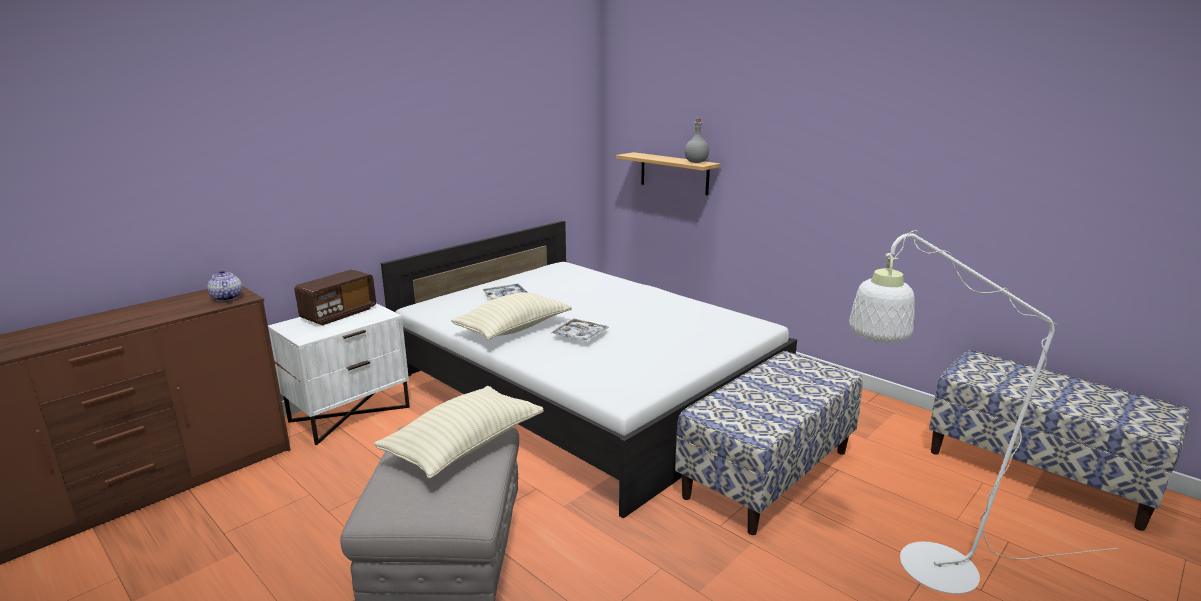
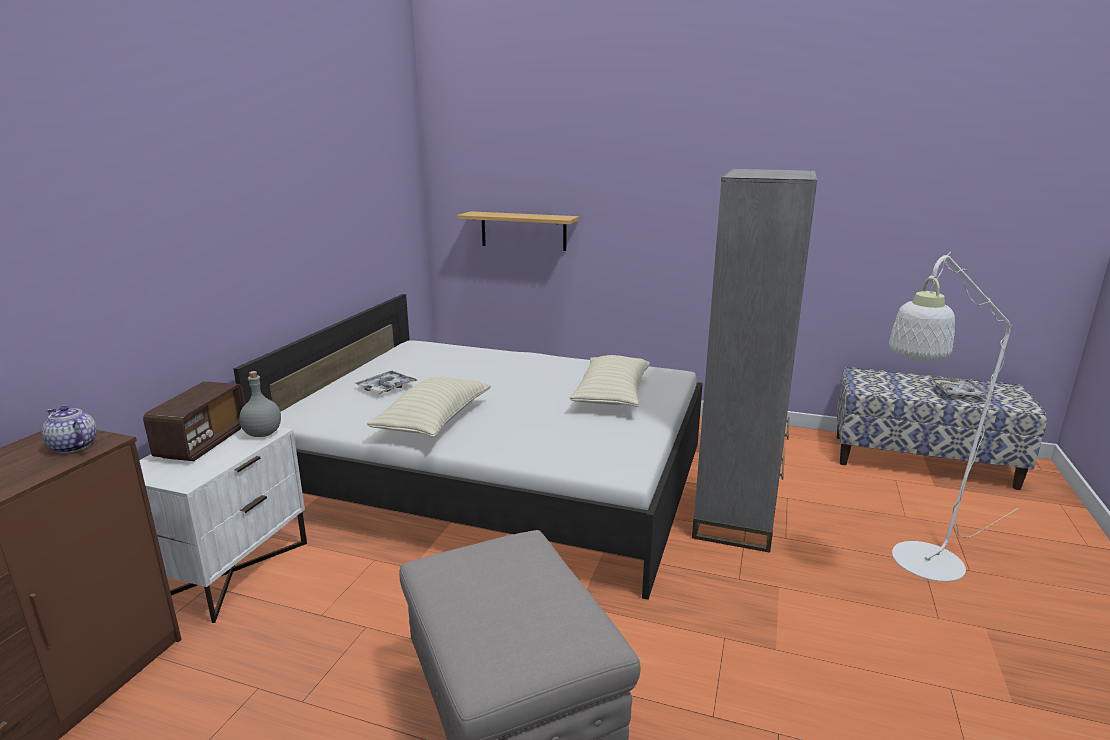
camera: 25 degrees left, 0 degrees up
beige pillow [374,386,544,479] -> beige pillow moved to [570,355,650,407]
tray [551,319,609,342] -> tray moved to [928,378,993,396]
bench [675,351,863,535] -> grey bookcase [692,169,817,553]
grey bottle [685,119,709,163] -> grey bottle moved to [239,371,281,437]

